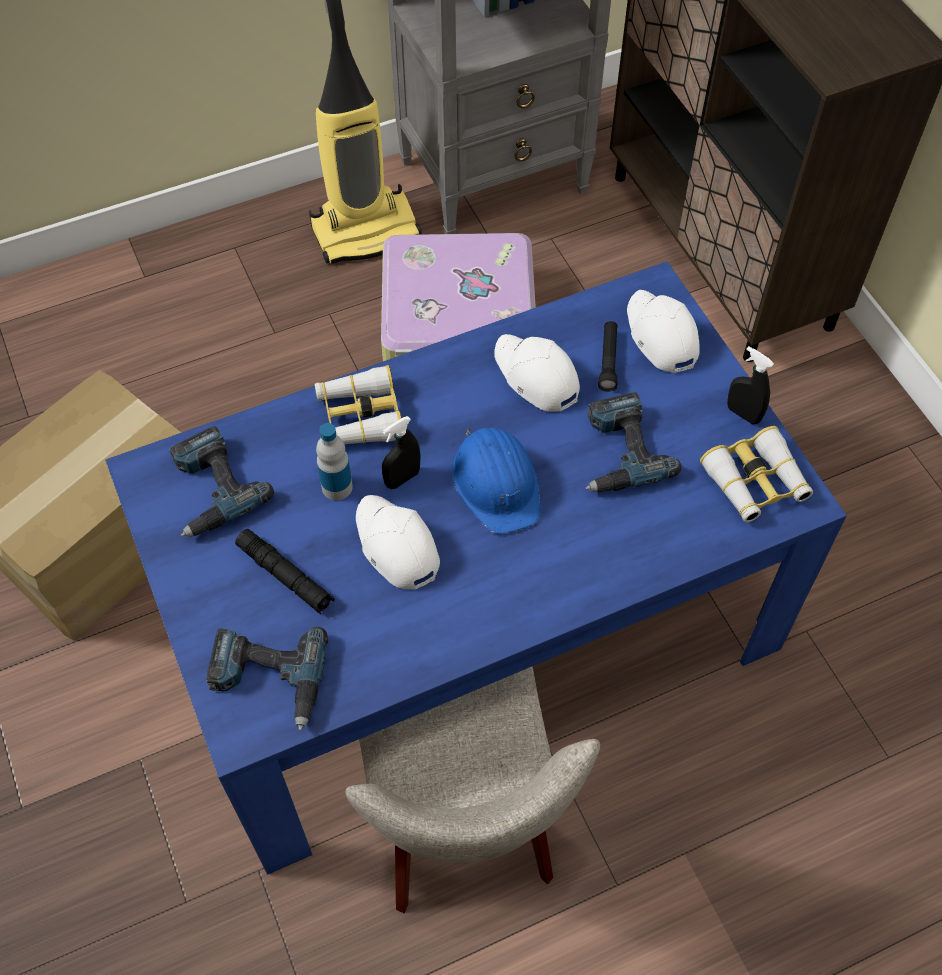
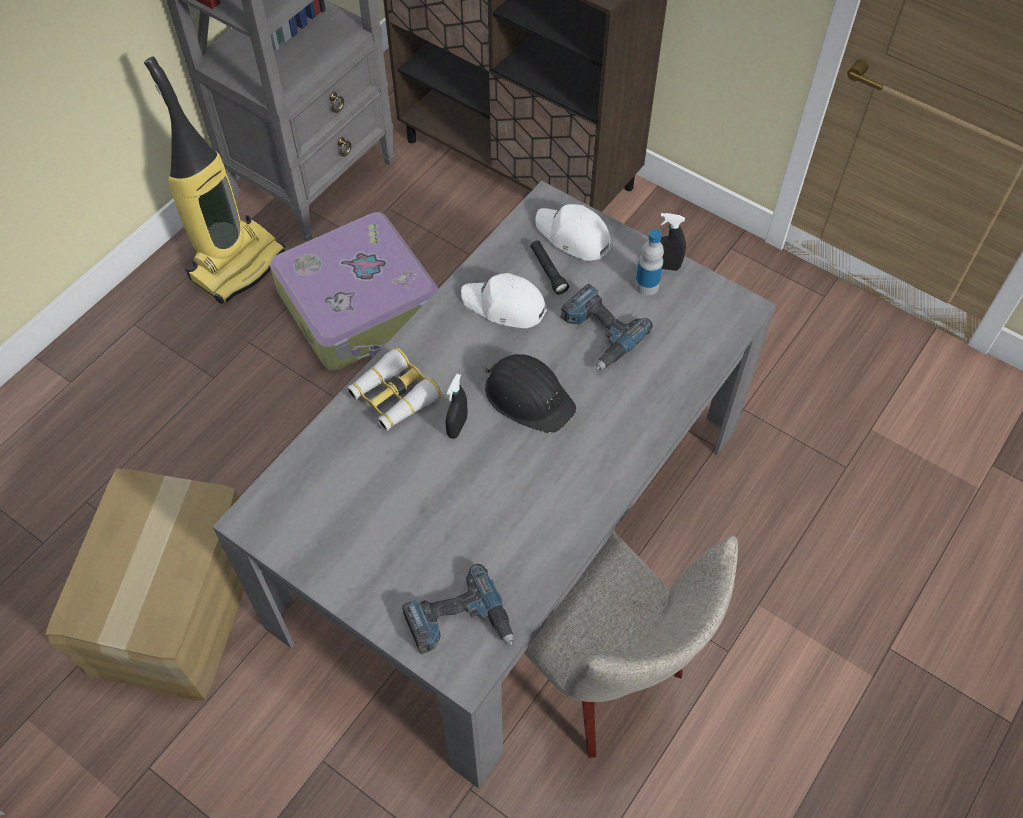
camera: 30 degrees left, 0 degrees up
blue dining table [105,261,847,875] -> grey dining table [212,181,776,788]
power drill [169,426,274,537] -> none
black flashlight [235,529,335,614] -> none
bottle [316,423,353,500] -> bottle moved to [635,229,664,295]
white cap [356,495,440,589] -> none
blue hard hat [451,427,540,534] -> black hard hat [485,354,577,433]
binoculars [700,426,813,522] -> none

